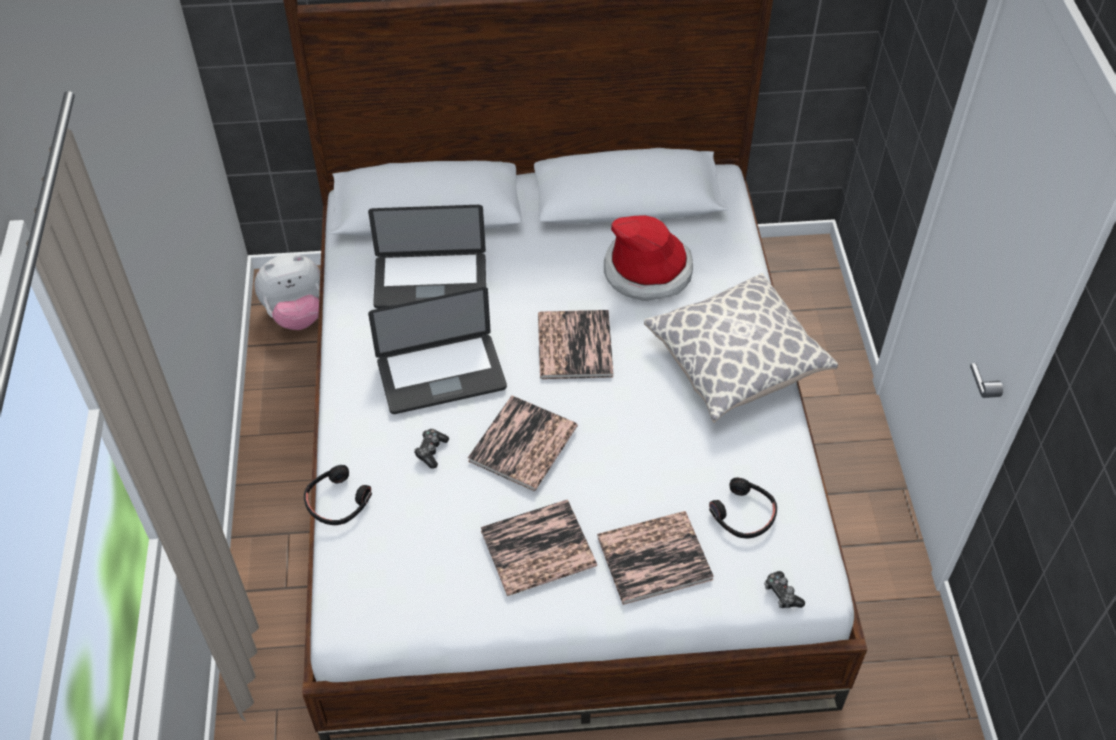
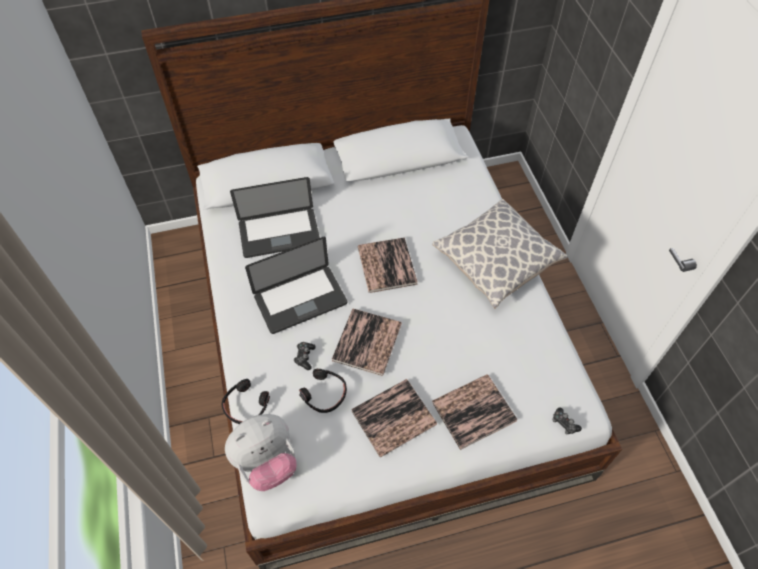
camera: 10 degrees left, 5 degrees up
plush toy [254,254,320,330] -> plush toy moved to [225,414,297,491]
hat [604,215,693,301] -> none
black headphones [709,477,777,538] -> black headphones moved to [299,369,347,413]

